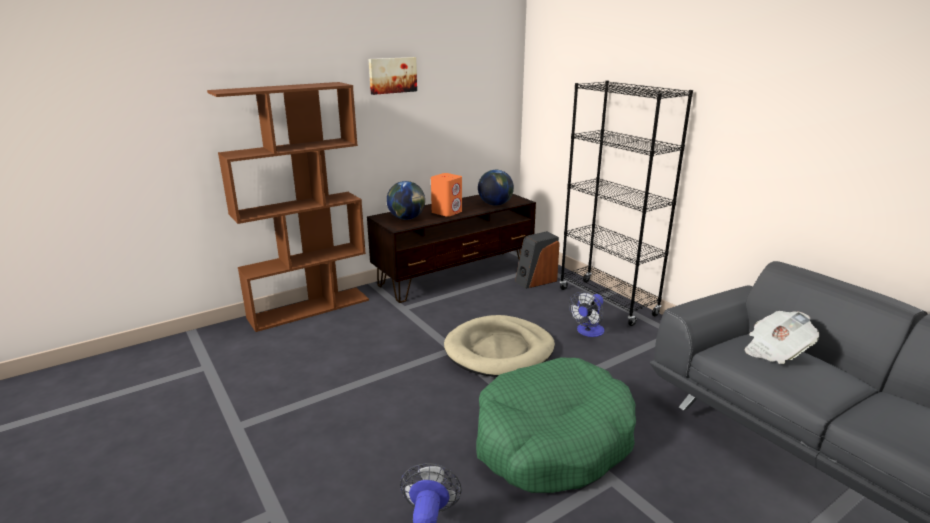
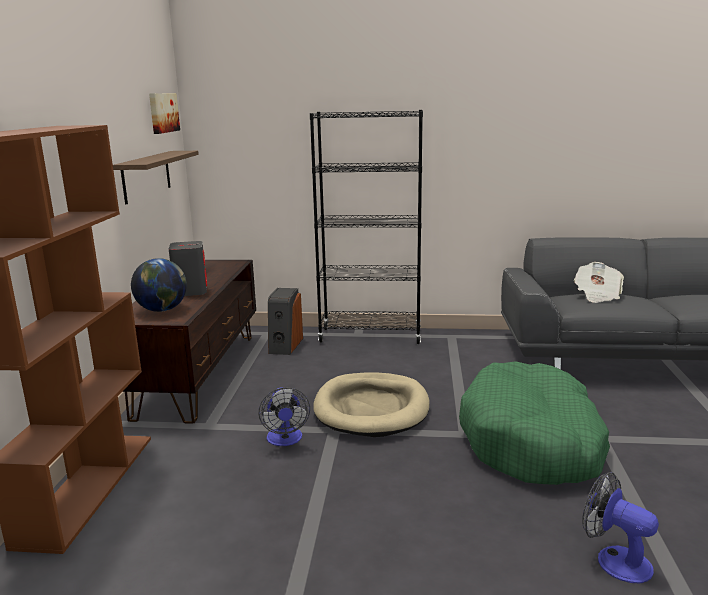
camera: 50 degrees left, 5 degrees down
picture [369,57,417,95] -> picture moved to [149,93,180,134]
orange speaker [431,173,462,217] -> grey speaker [169,241,207,296]
globe [478,170,514,206] -> none
fan [569,291,604,337] -> fan moved to [259,387,310,446]
none -> shelf [113,151,199,204]

